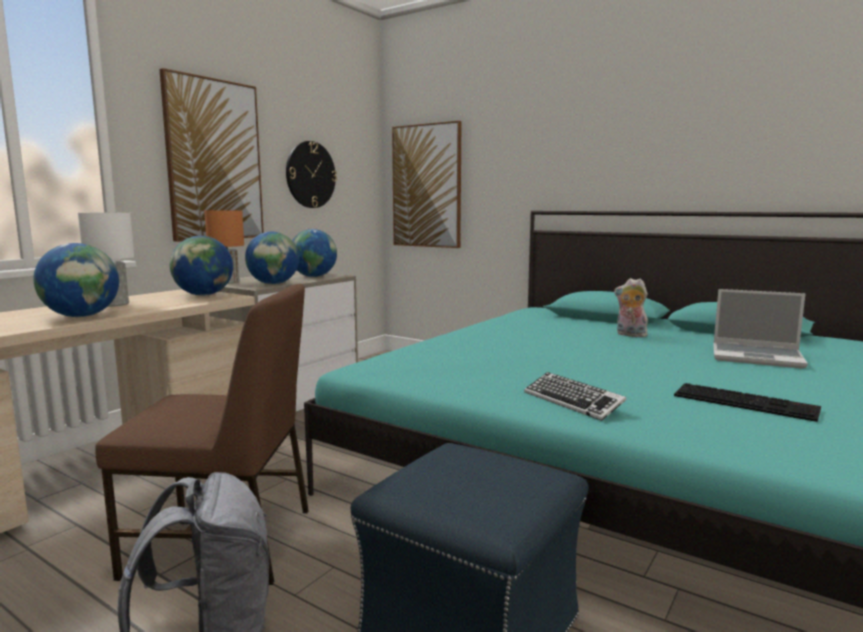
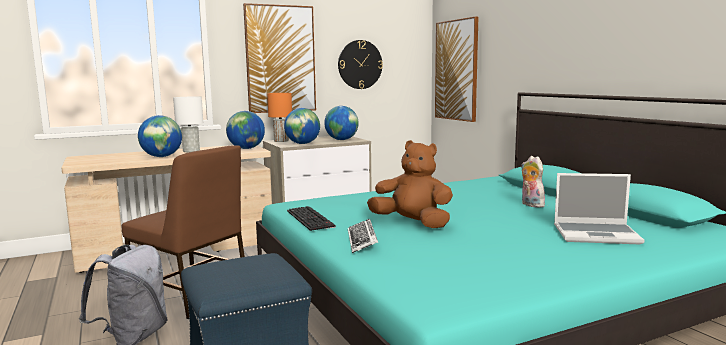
camera: 30 degrees right, 0 degrees up
keyboard [674,383,821,422] -> keyboard moved to [287,206,336,231]
laptop [713,289,808,369] -> laptop turned 45 degrees counterclockwise [554,173,645,245]
none -> brown plush toy [367,140,453,228]

